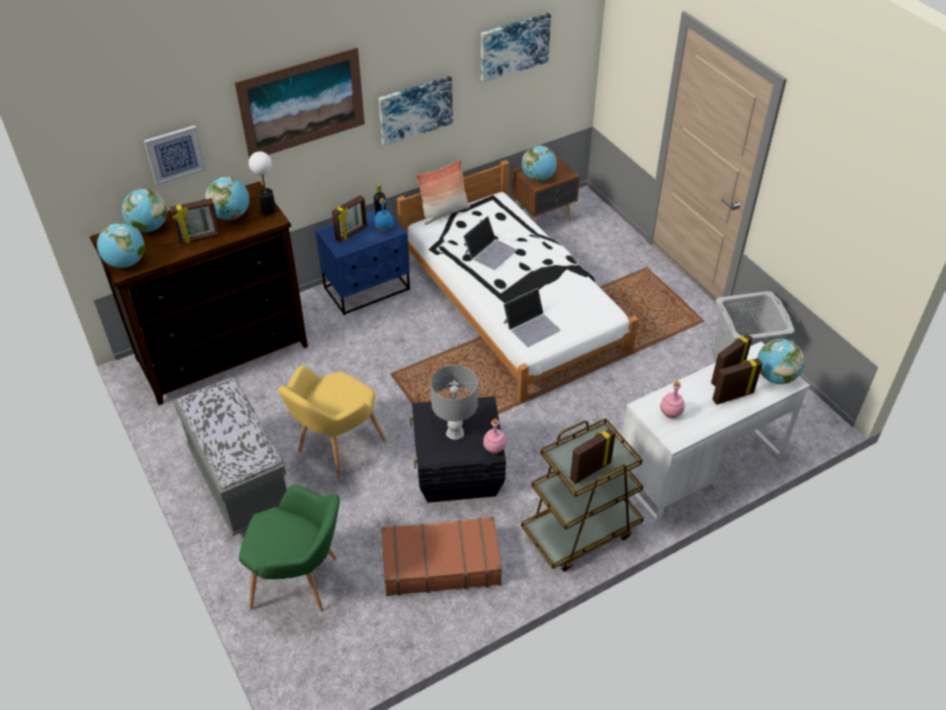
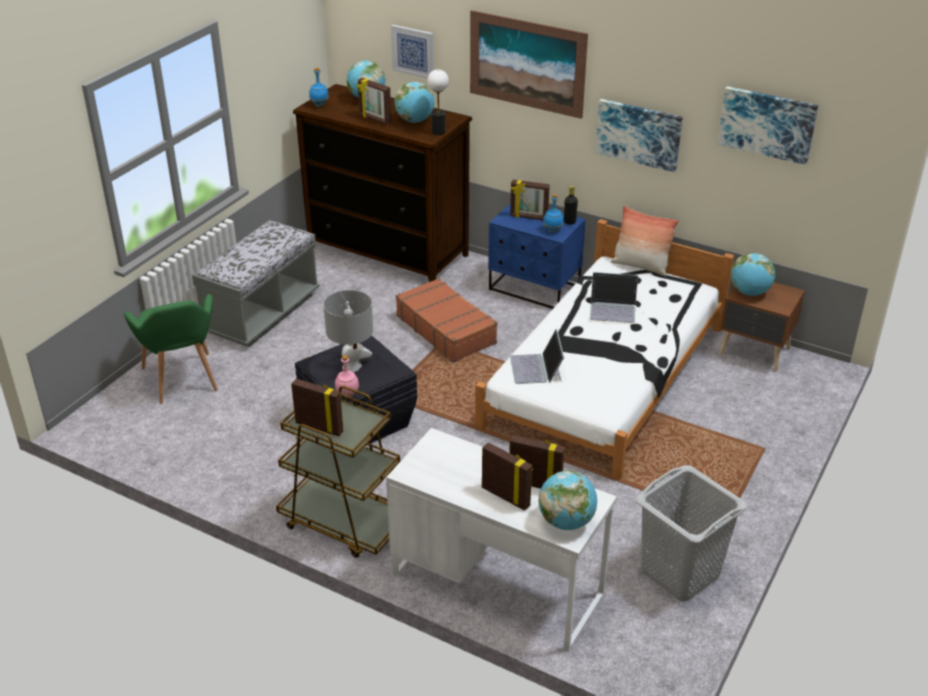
camera: 60 degrees right, 10 degrees down
globe [97,222,145,268] -> blue bottle [309,68,329,107]
yellow armchair [278,365,386,479] -> none
brown suitcase [381,517,502,596] -> brown suitcase moved to [396,278,498,362]
laptop [503,288,560,347] -> laptop turned 60 degrees clockwise [510,329,564,384]
pink bottle [660,381,685,418] -> none

